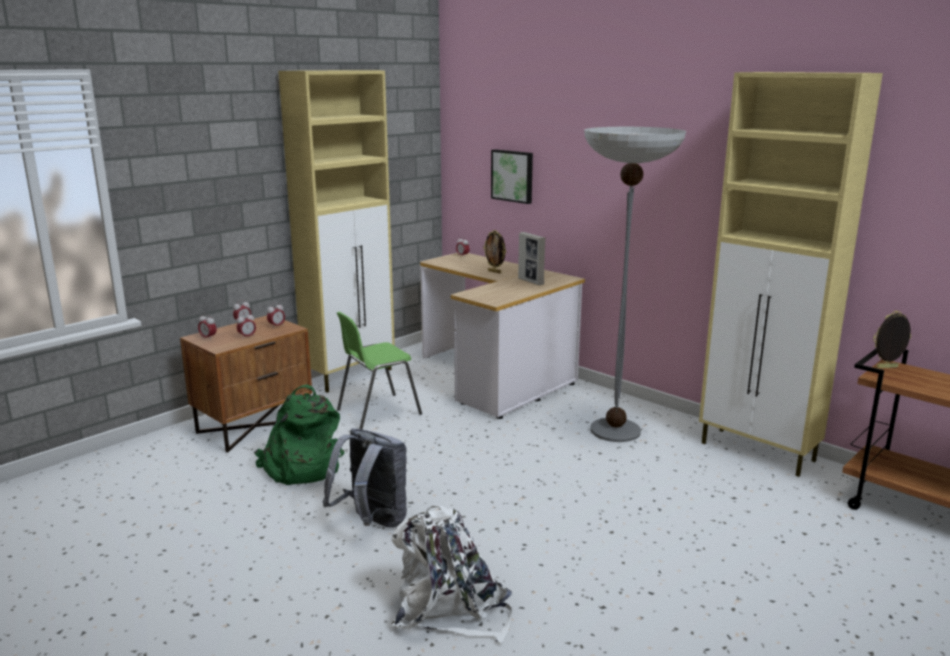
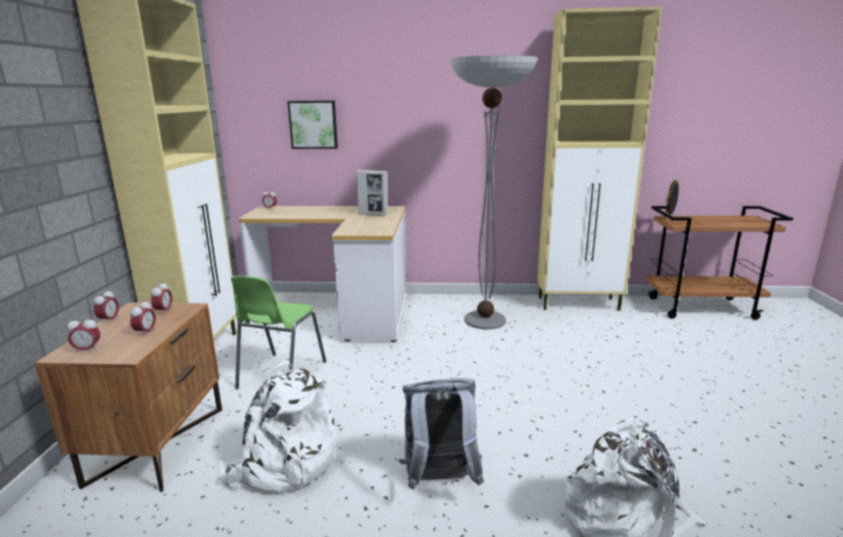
camera: 40 degrees left, 0 degrees up
green backpack [254,384,345,485] -> white backpack [218,361,337,494]
picture frame [483,230,506,273] -> none

